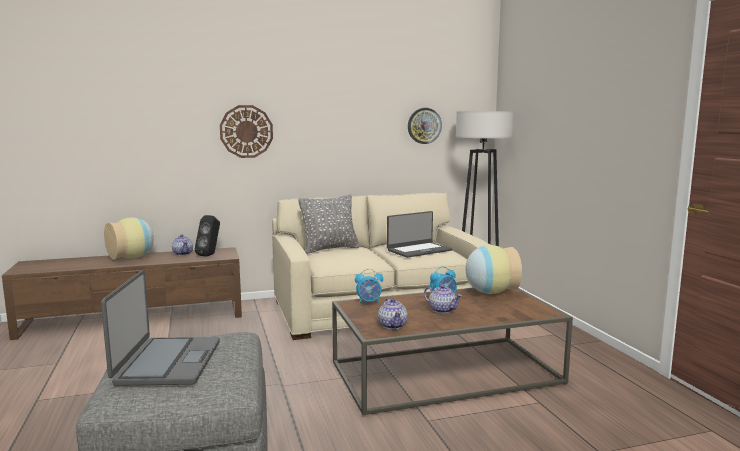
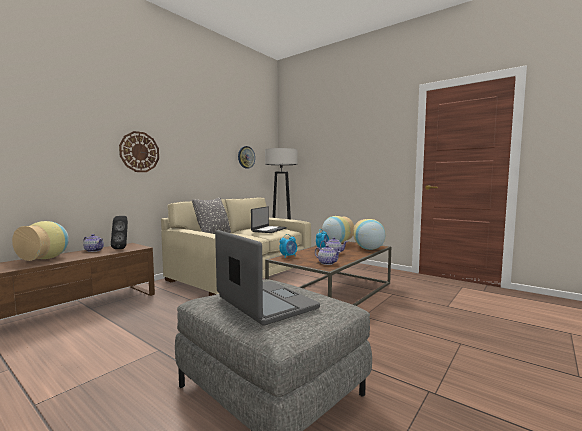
camera: 35 degrees left, 5 degrees down
none -> vase [353,219,385,250]

